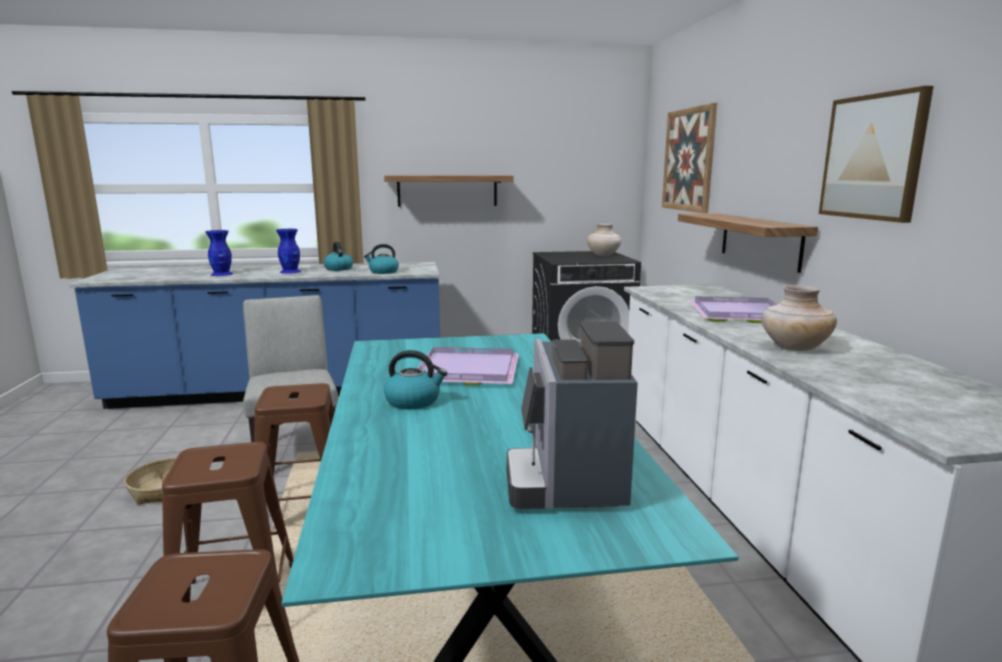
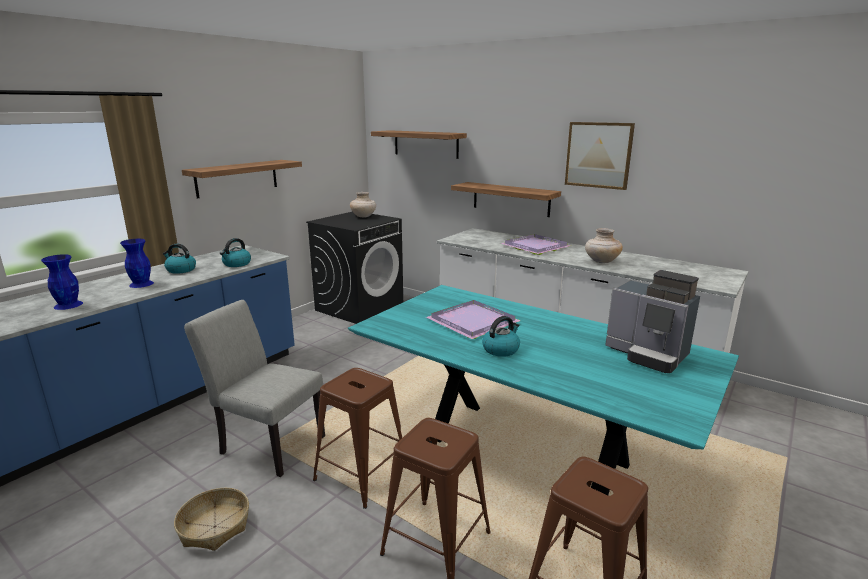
camera: 45 degrees left, 5 degrees up
picture [662,103,717,213] -> shelf [371,130,467,159]

